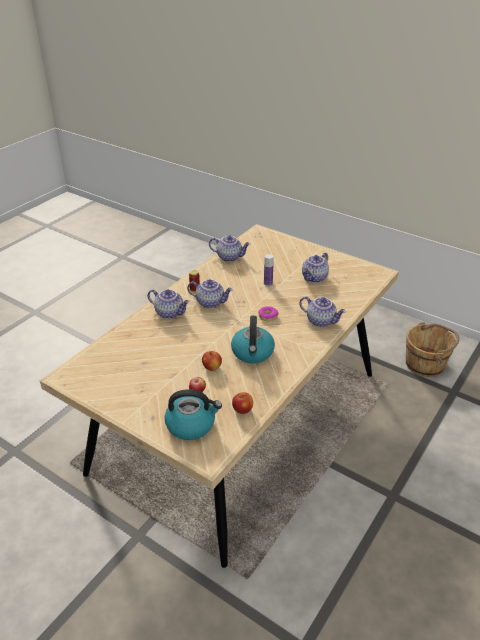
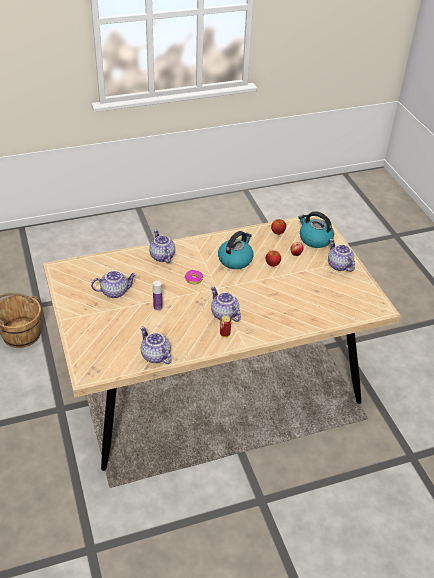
camera: 145 degrees left, 5 degrees up
teapot [147,289,190,319] -> teapot moved to [328,239,355,272]

